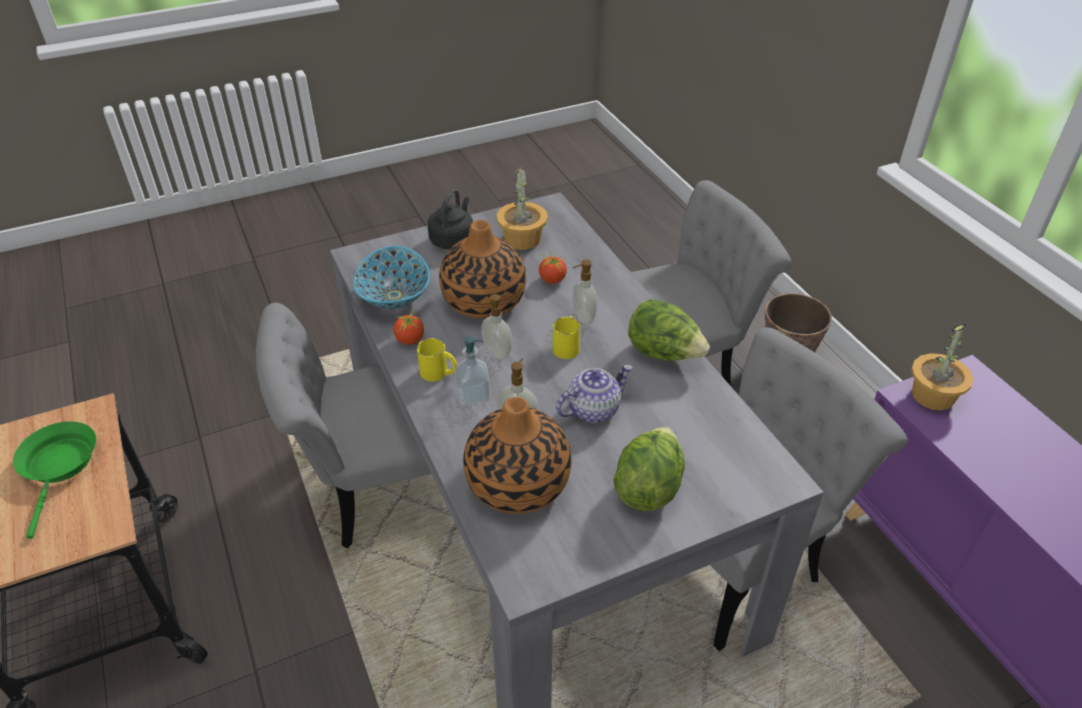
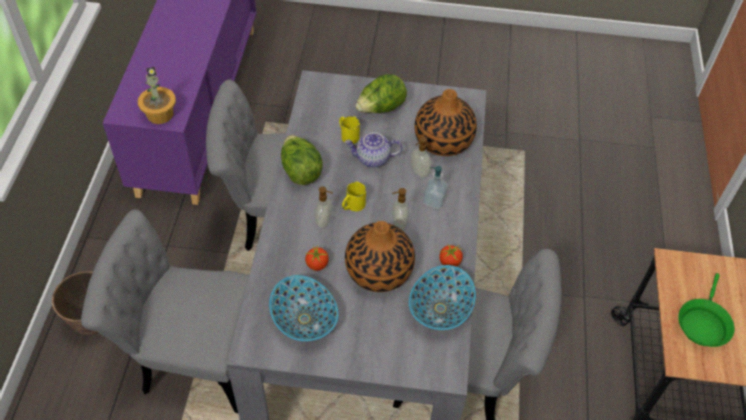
camera: 150 degrees left, 10 degrees up
yellow mug [417,338,457,381] -> yellow mug moved to [339,116,360,144]
black kettle [427,189,473,250] -> none
potted plant [497,165,548,250] -> bowl [269,275,339,341]

